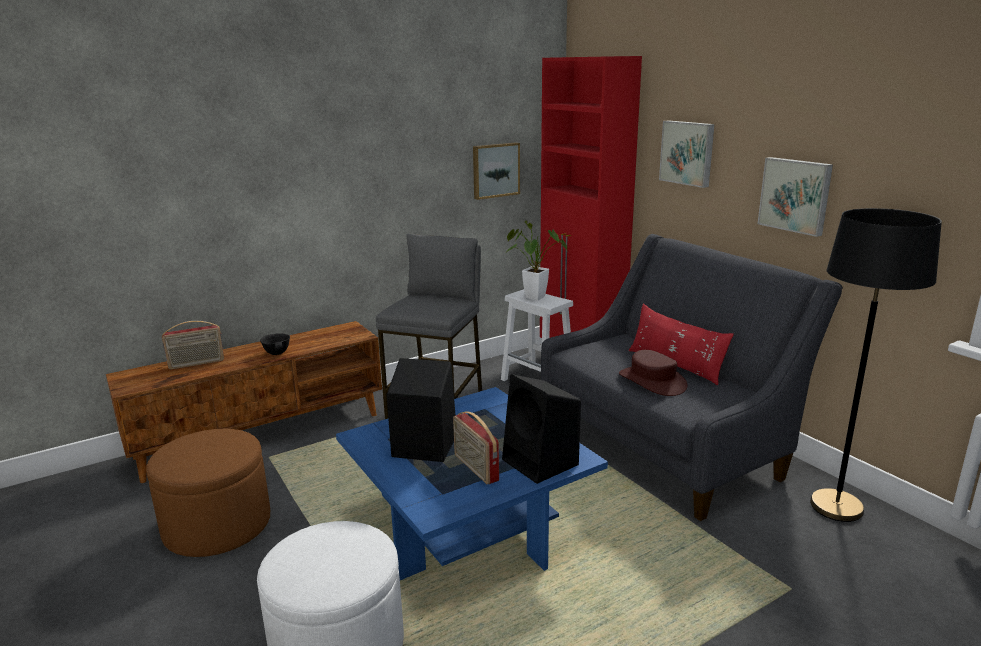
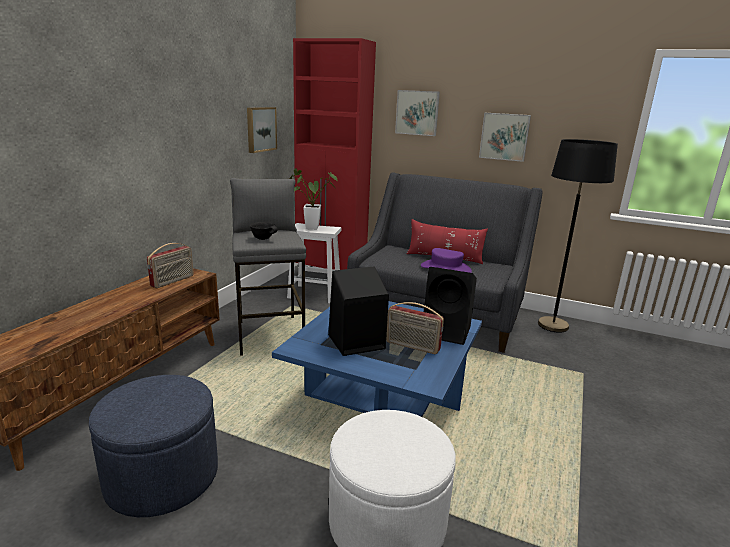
camera: 35 degrees left, 0 degrees up
brown ottoman [146,429,270,557] -> blue ottoman [89,375,218,517]
radio [162,321,224,369] -> radio moved to [147,243,194,288]
black bowl [260,333,290,355] -> black bowl moved to [250,222,278,240]
brown hat [619,350,687,396] -> purple hat [421,248,472,273]

